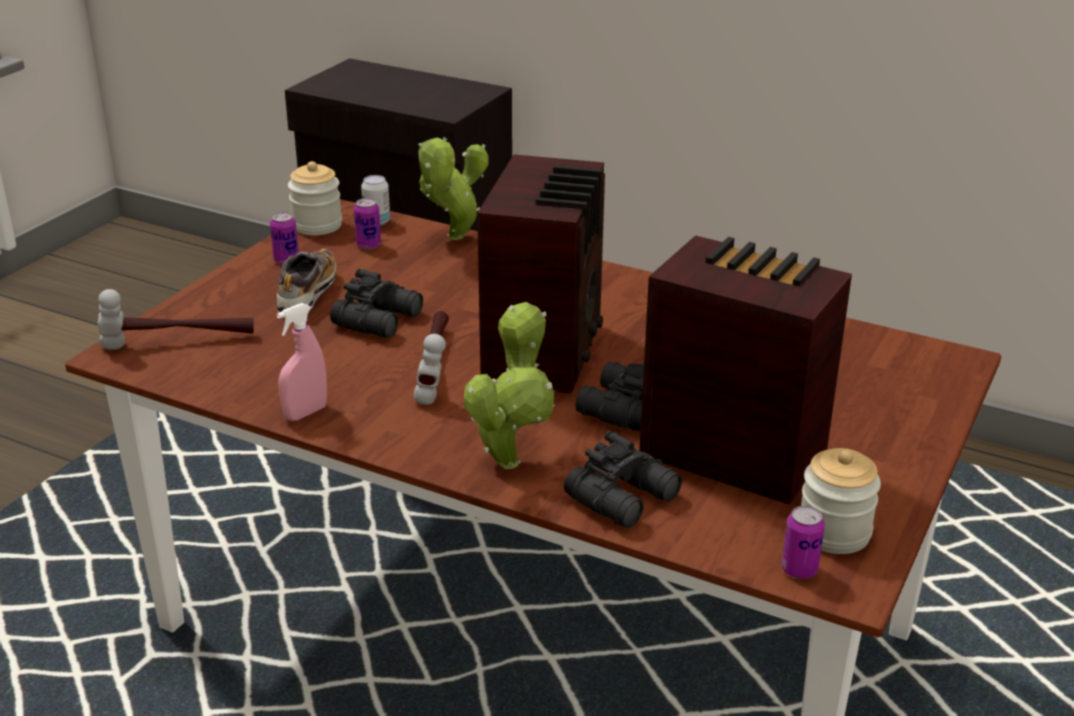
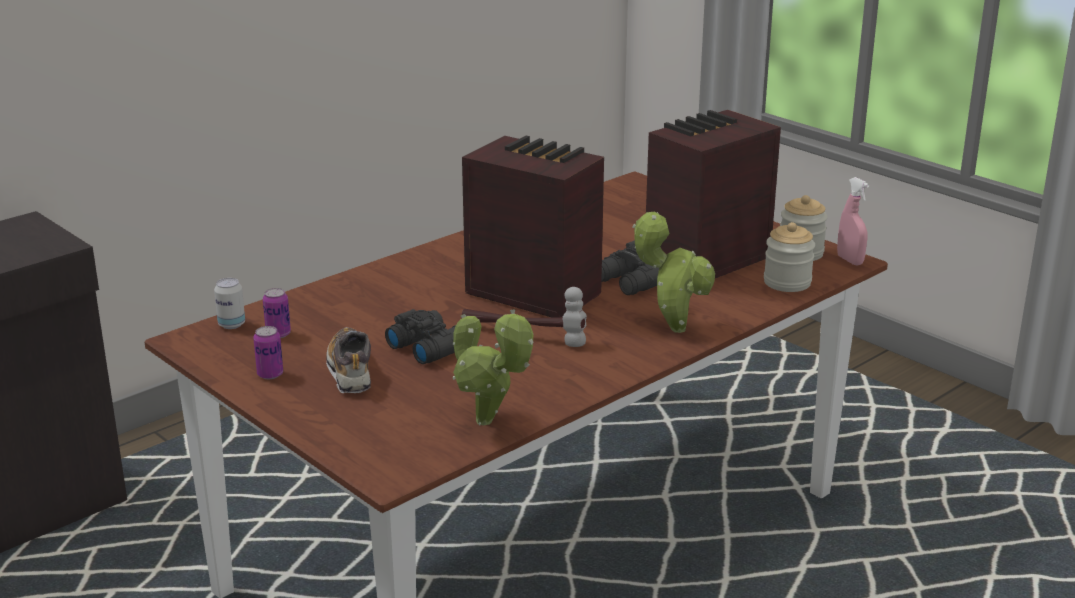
camera: 70 degrees left, 5 degrees down
hammer [98,289,254,350] -> none
shoe [277,249,336,312] -> shoe turned 45 degrees clockwise [326,327,371,393]
pink spray bottle [277,303,327,421] -> pink spray bottle moved to [837,177,869,266]
jar [288,161,342,235] -> jar moved to [764,222,815,292]
potted plant [418,137,489,240] -> potted plant moved to [452,309,533,425]
black binoculars [564,430,682,528] -> none
can [781,506,825,579] -> none

